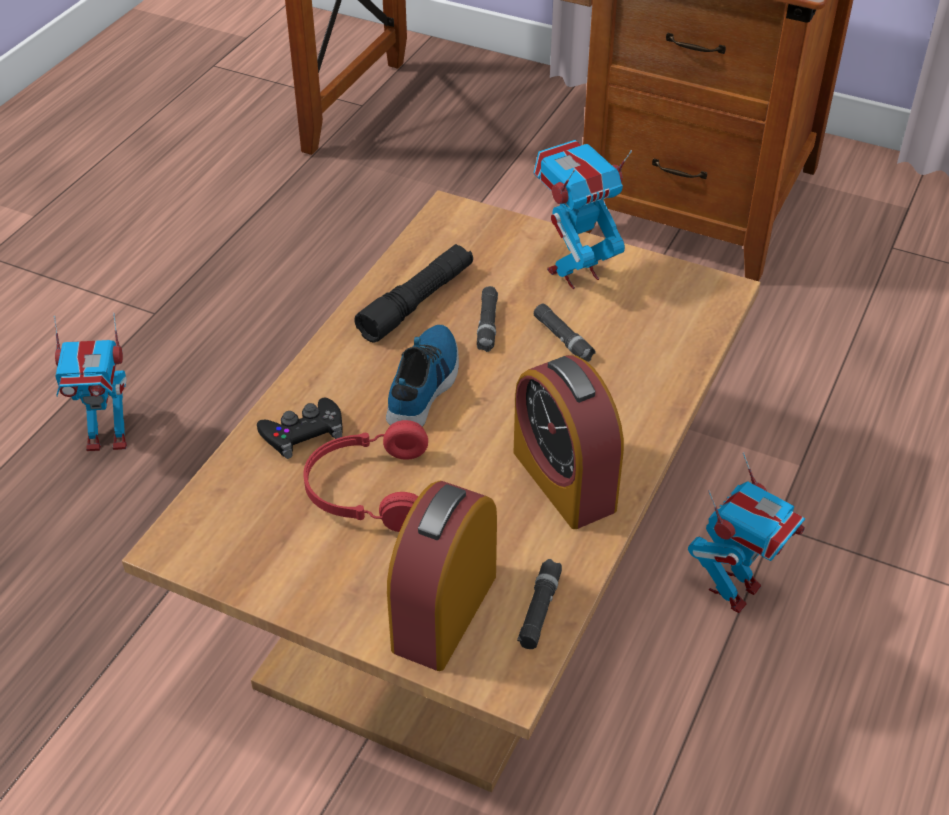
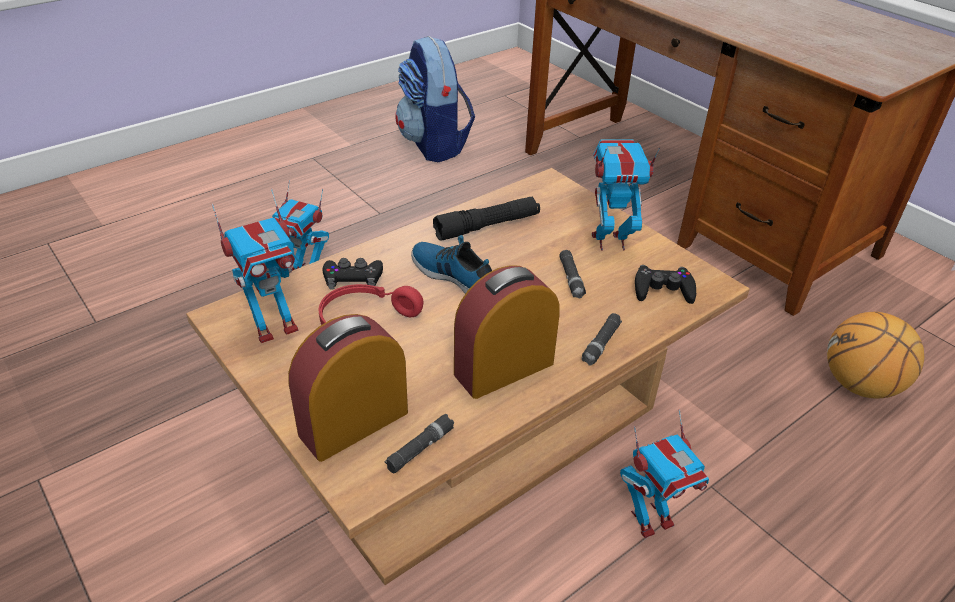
camera: 25 degrees right, 5 degrees down
shoe [386,325,459,426] -> shoe turned 90 degrees counterclockwise [411,235,492,294]
black flashlight [477,286,498,352] -> black flashlight moved to [582,313,622,365]
alarm clock [514,355,624,529] -> alarm clock turned 60 degrees clockwise [454,265,560,399]
none -> toy robot [212,188,300,343]
none -> backpack [395,36,475,162]
none -> black game controller [635,265,696,304]
none -> basketball [827,312,924,399]

